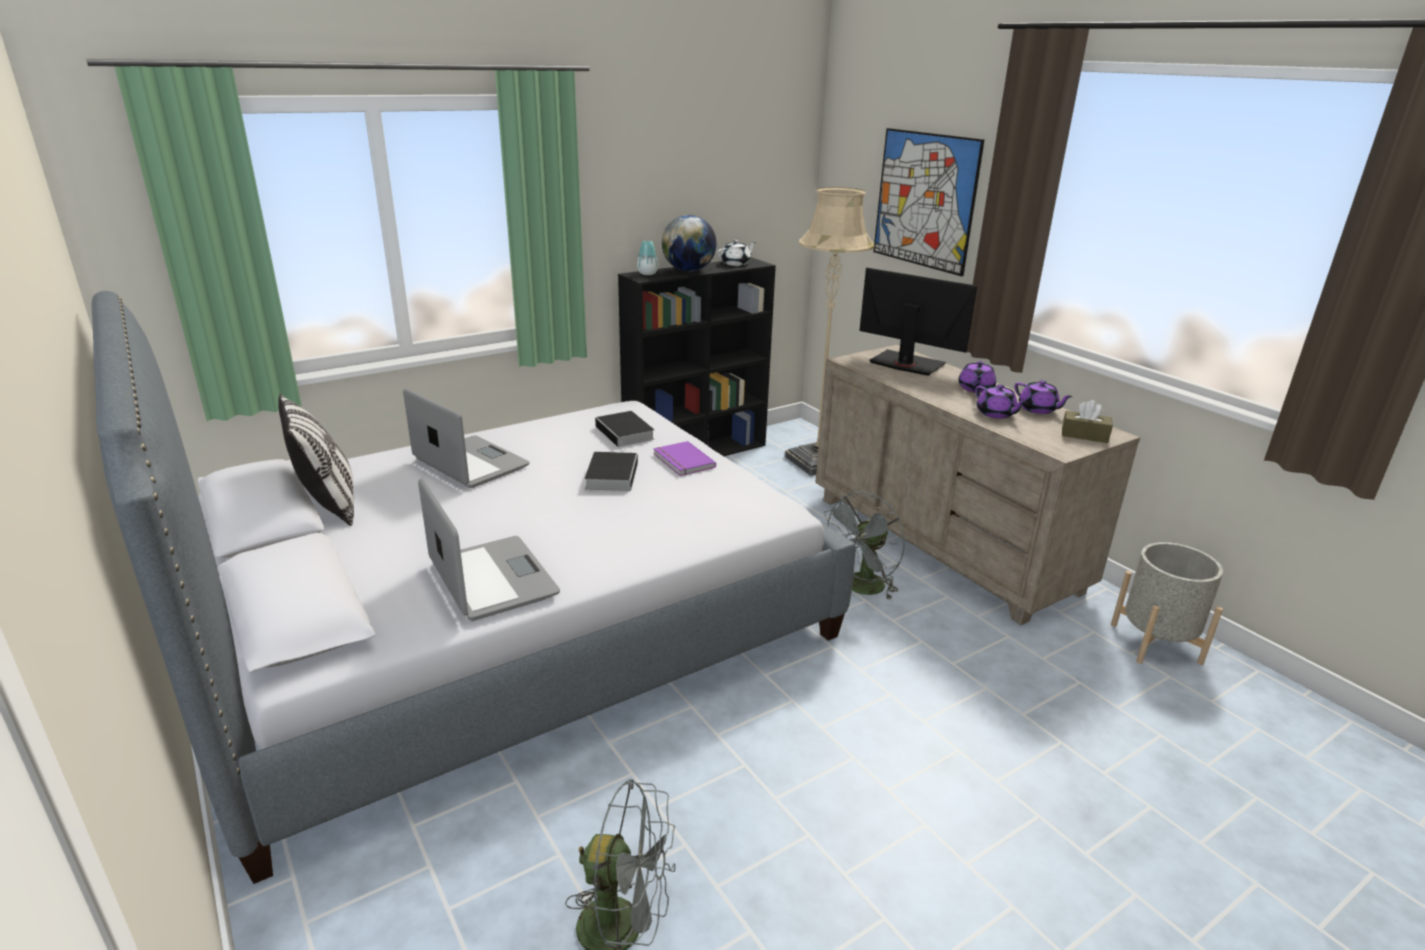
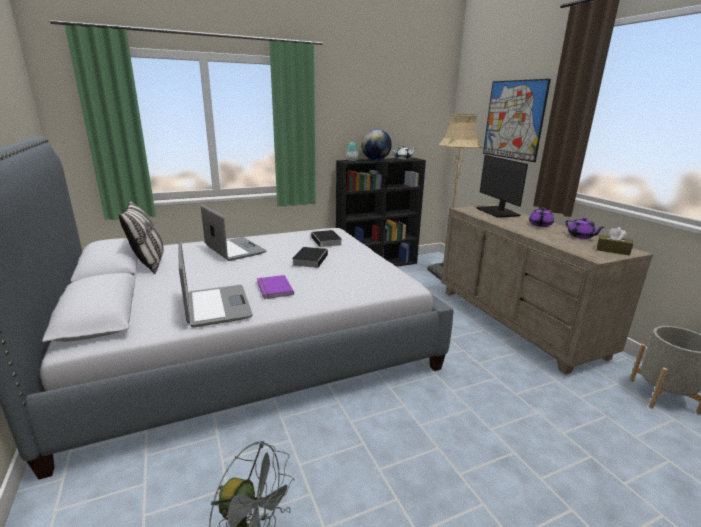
camera: 10 degrees right, 5 degrees down
purple book [653,441,716,476] -> purple book moved to [257,275,294,299]
grey fan [824,492,905,600] -> none
monitor [859,267,977,376] -> monitor turned 150 degrees counterclockwise [476,155,528,218]
purple teapot [975,384,1027,419] -> none

